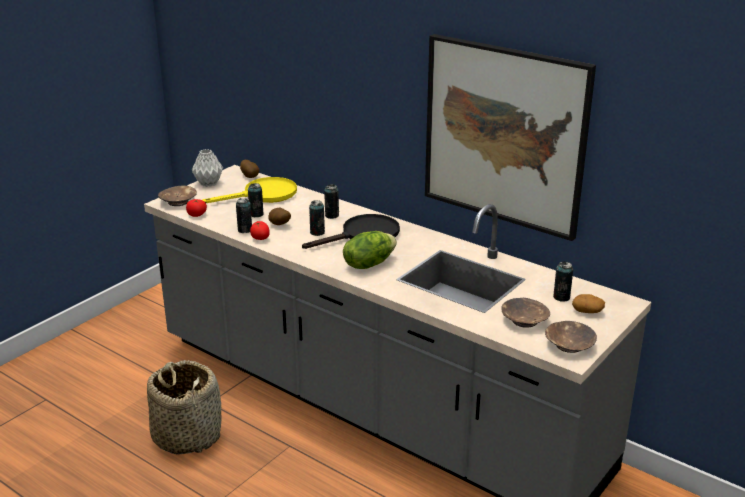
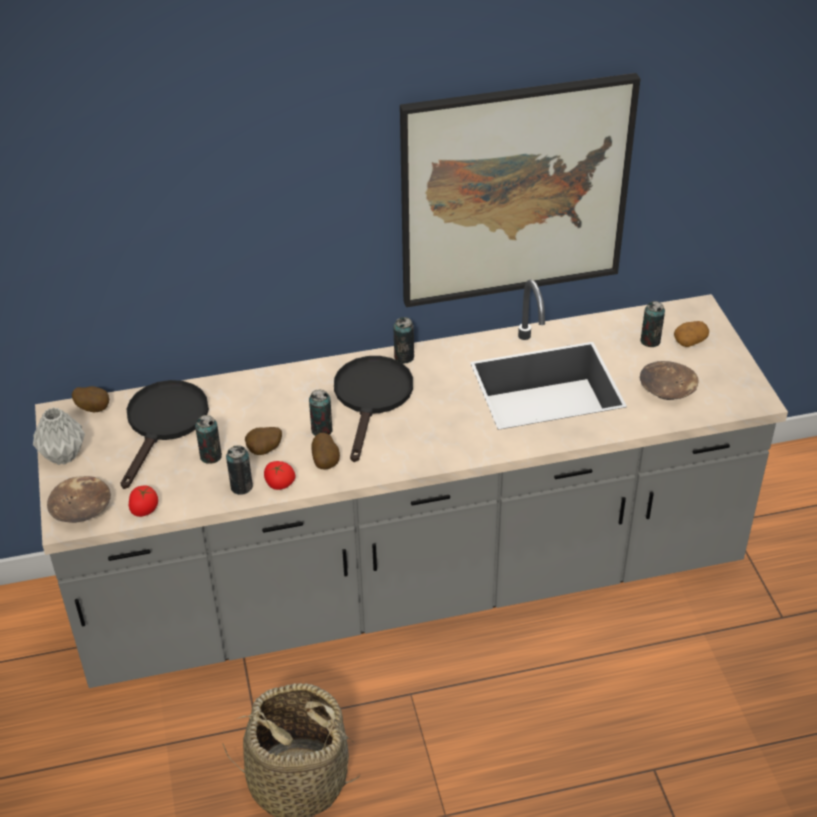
camera: 50 degrees left, 15 degrees up
yellow frying pan [202,177,297,203] -> black frying pan [120,380,209,489]
can [324,185,339,219] -> can moved to [394,317,414,364]
lettuce [343,231,397,269] -> none
brown bowl [545,321,597,353] -> none
none -> potato [312,433,340,470]

